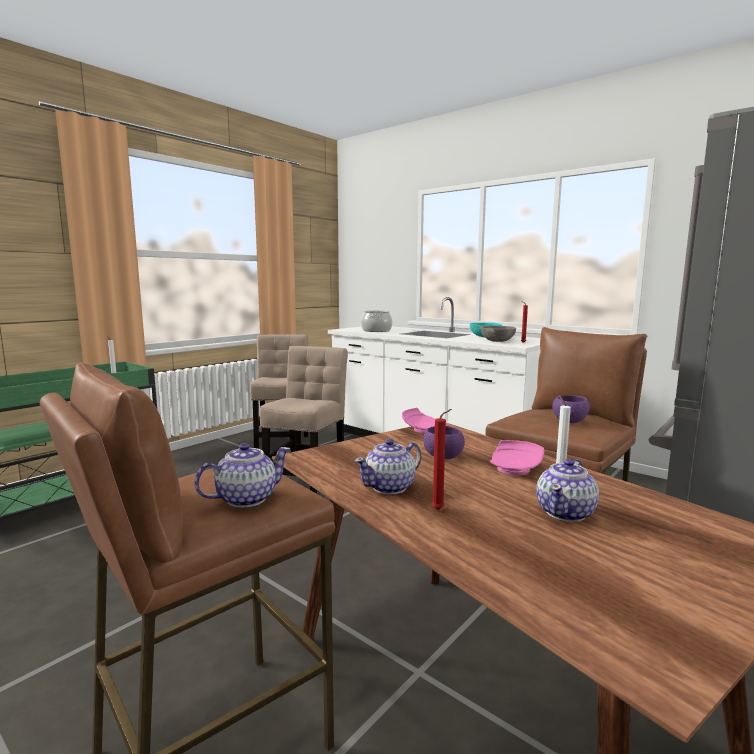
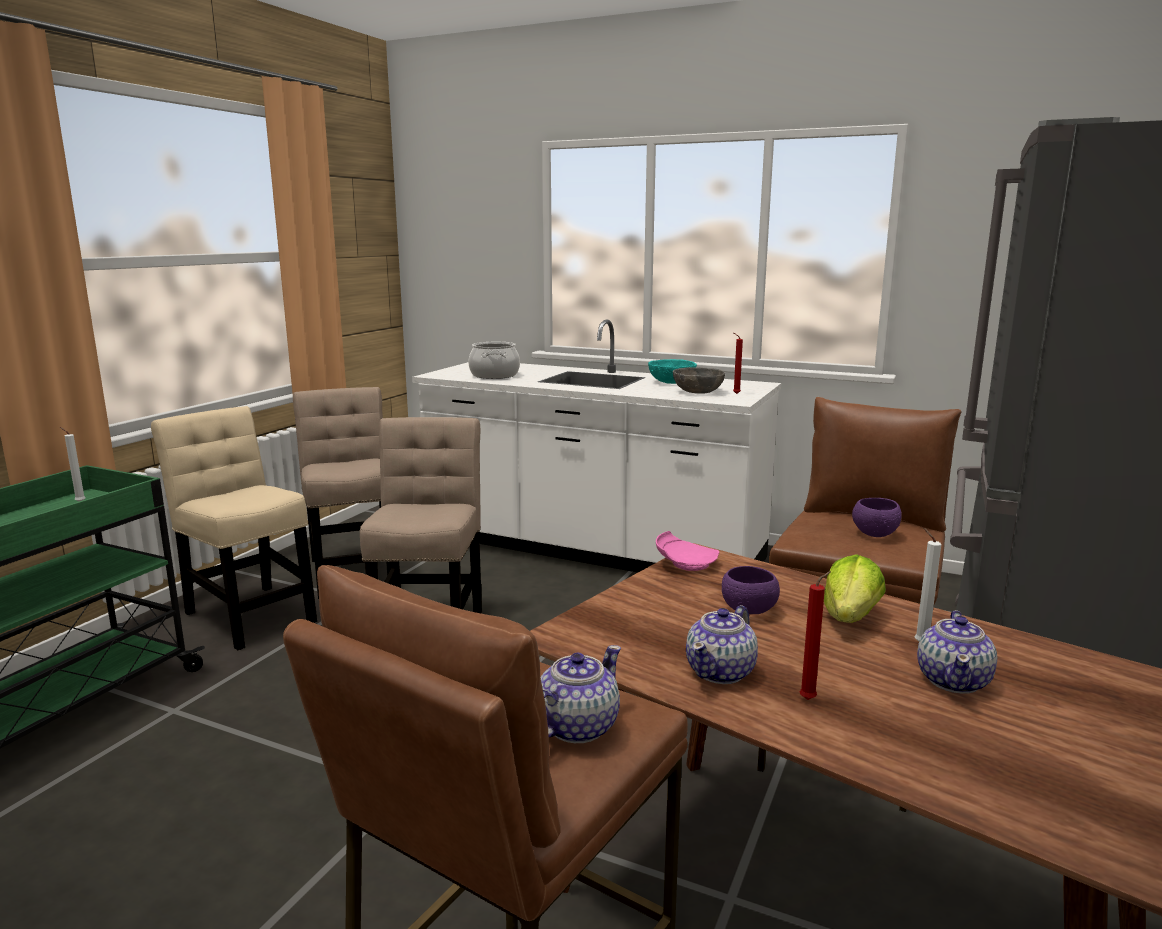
camera: 15 degrees left, 5 degrees up
pink plate [489,440,544,476] -> lettuce [824,554,886,623]
none -> beige chair [151,406,317,650]

